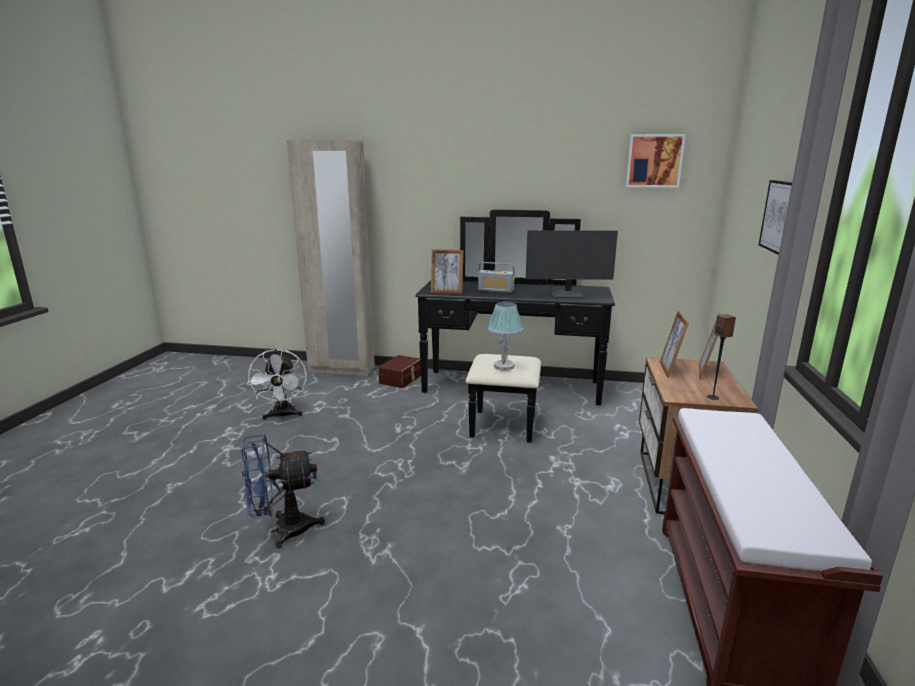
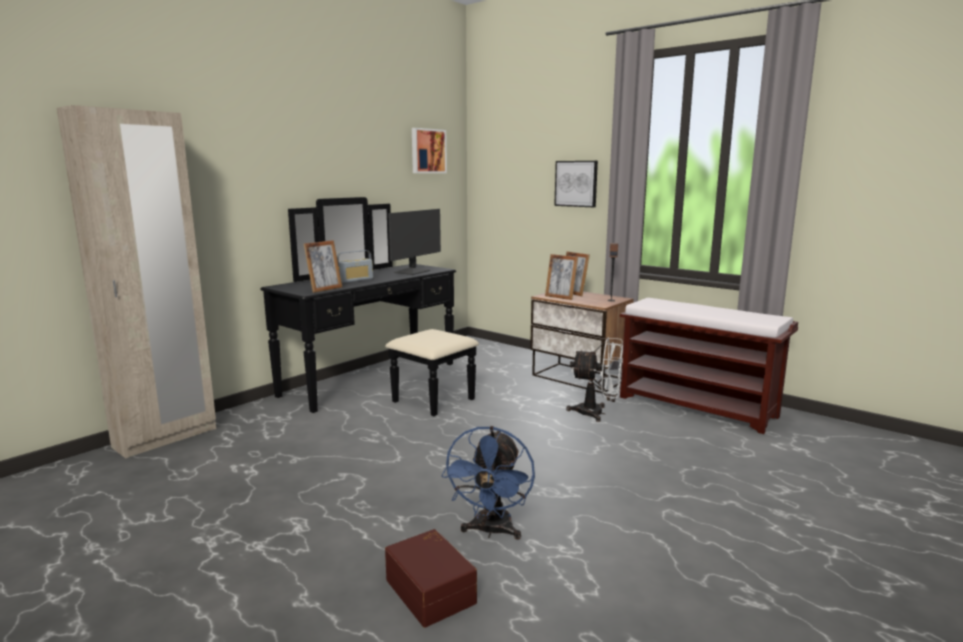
camera: 60 degrees left, 5 degrees down
white fan [247,349,307,420] -> white fan moved to [566,338,623,422]
brown storage box [378,355,421,388] -> brown storage box moved to [385,529,477,628]
table lamp [487,302,523,370] -> none

